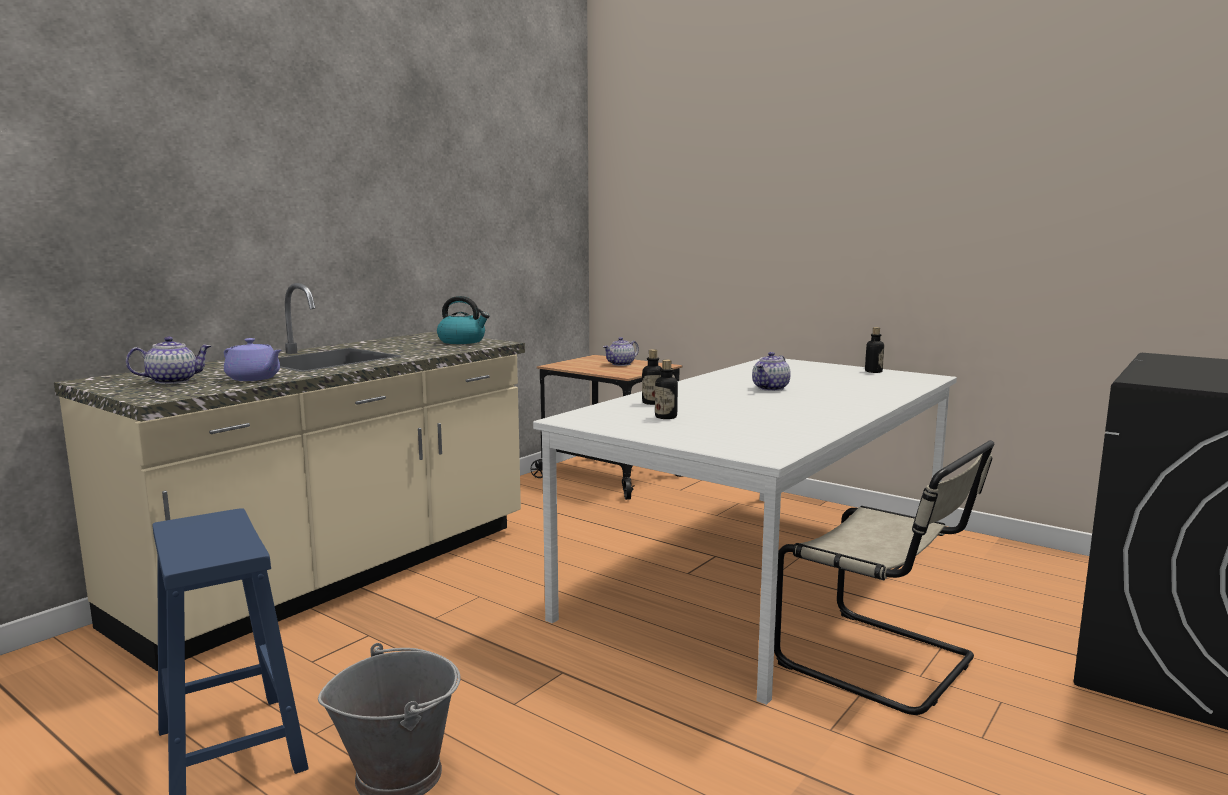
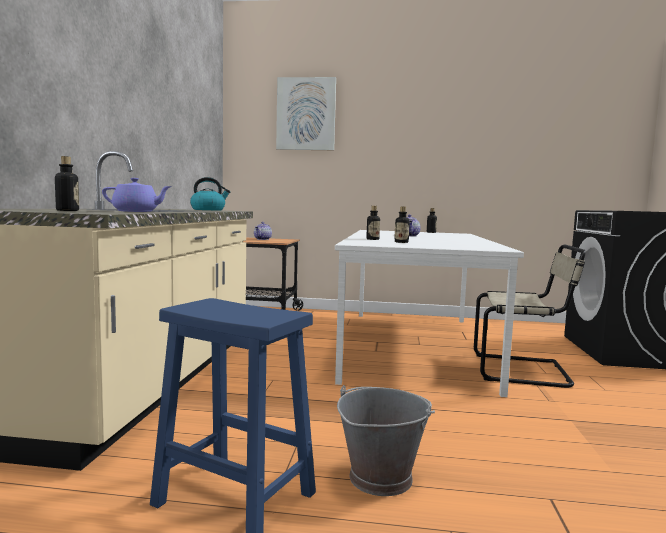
camera: 30 degrees left, 5 degrees down
teapot [126,337,211,384] -> bottle [55,156,79,211]
none -> picture [276,77,336,150]

